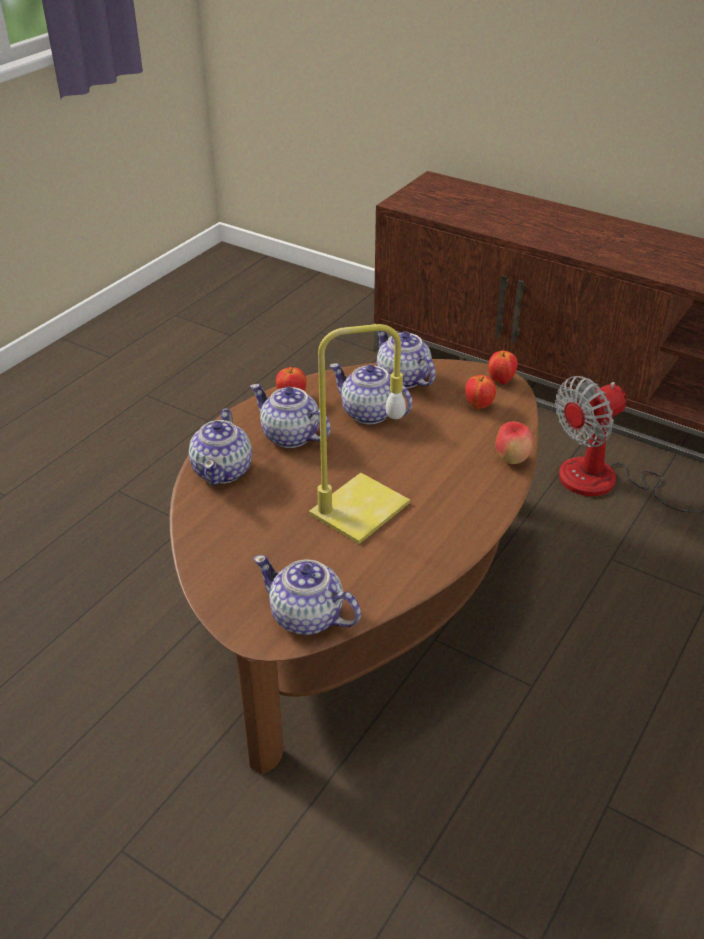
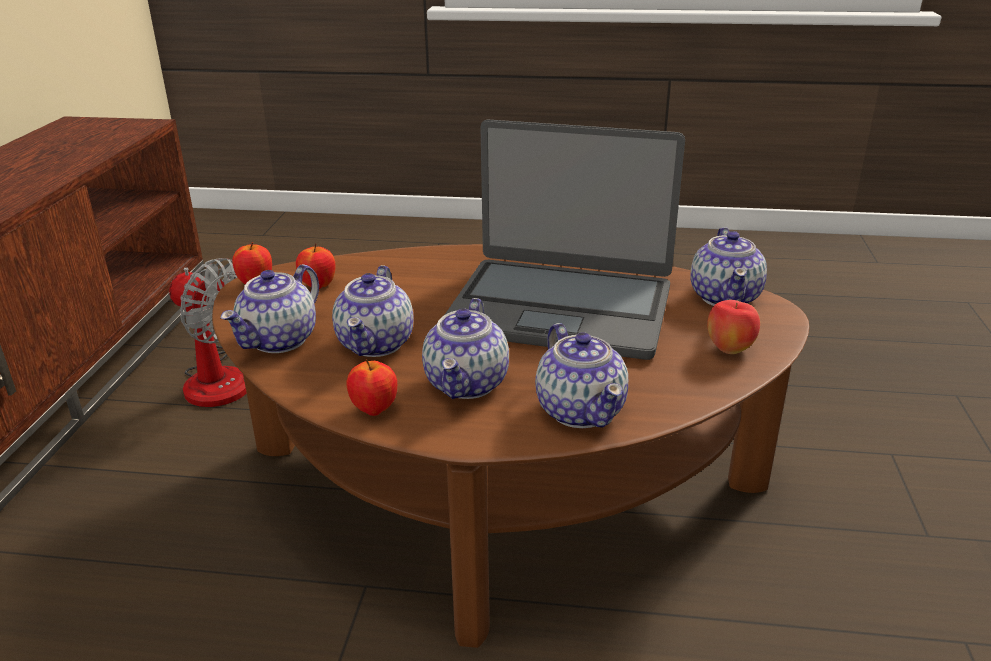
camera: 115 degrees left, 10 degrees down
teapot [189,408,252,486] -> teapot turned 90 degrees clockwise [535,323,628,428]
yellow table lamp [309,324,410,544] -> laptop [445,120,685,360]
apple [496,421,533,464] -> apple moved to [707,300,760,354]

